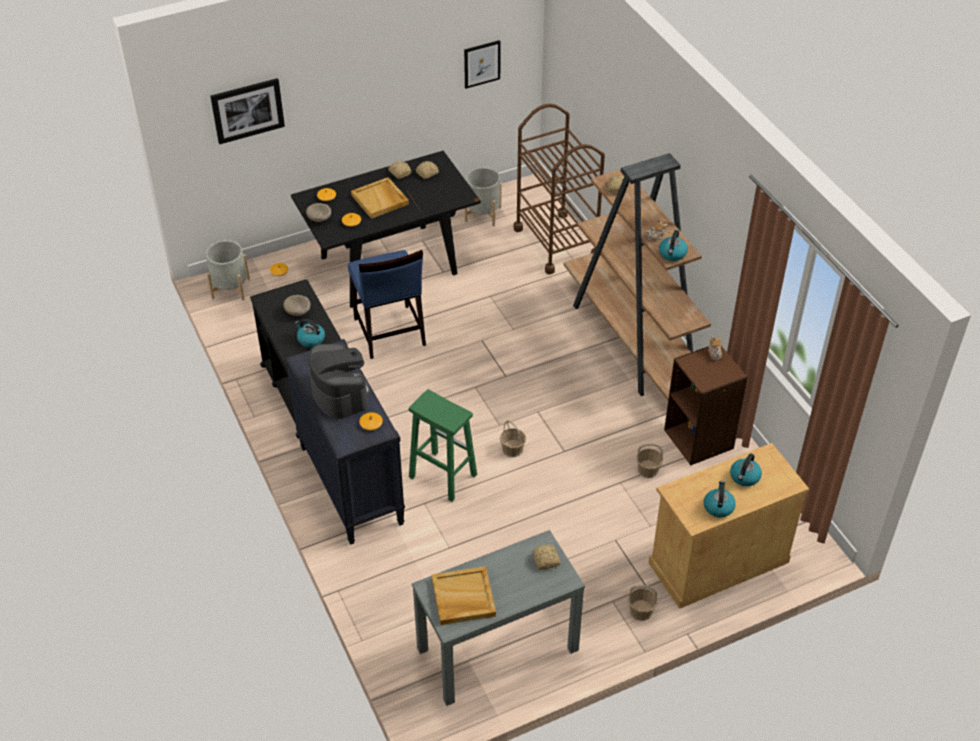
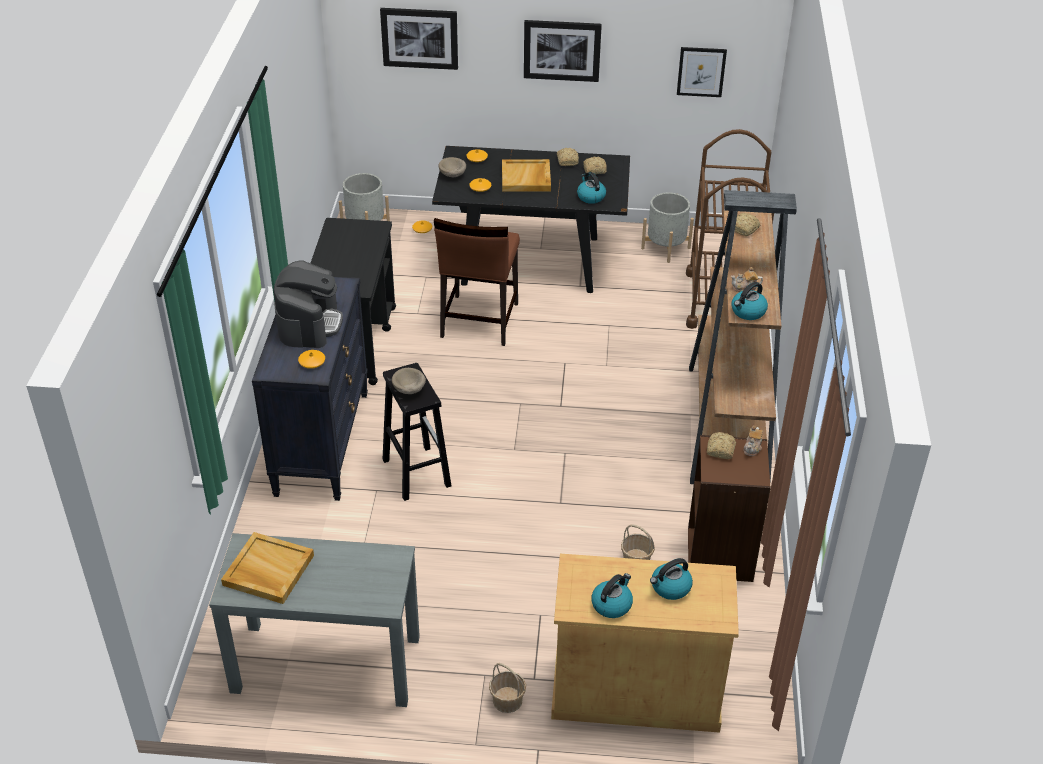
camera: 30 degrees right, 5 degrees down
beige bowl [283,295,310,316] -> beige bowl moved to [392,368,426,394]
kettle [295,319,325,348] -> kettle moved to [577,172,606,204]
blue chair [348,250,426,359] -> brown chair [434,218,520,346]
green stool [409,389,477,502] -> black stool [383,363,451,501]
basket [500,420,526,457] -> none
bread [533,544,560,570] -> bread moved to [707,432,736,459]
none -> picture [524,20,602,82]

